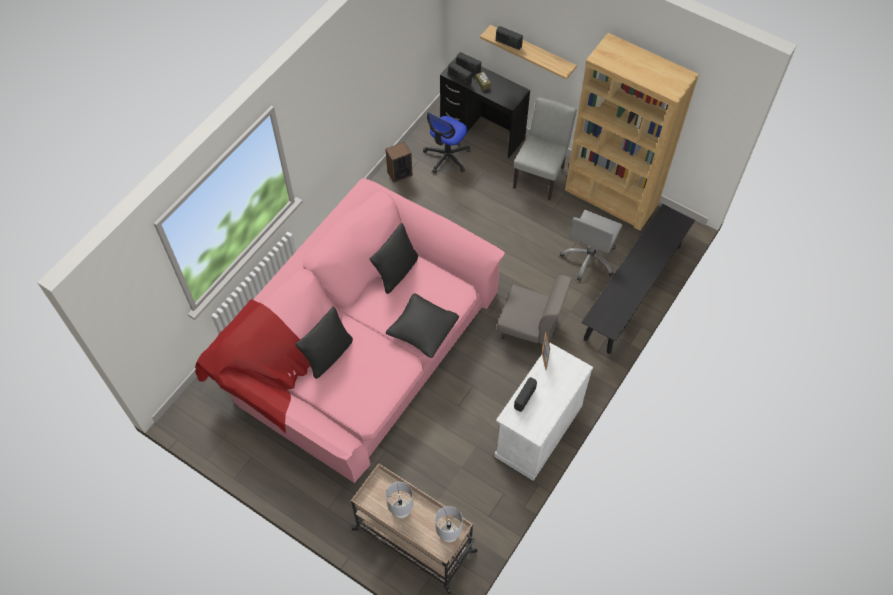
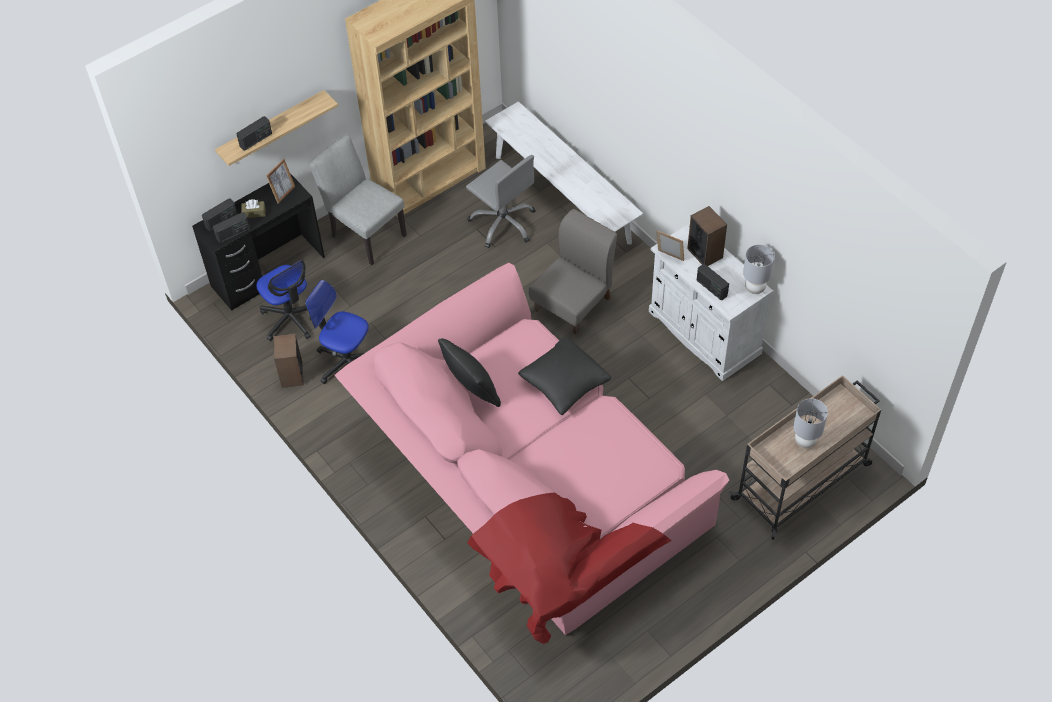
camera: 70 degrees left, 5 degrees down
black pillow [295,306,353,379] -> none
grey table lamp [435,506,463,543] -> grey table lamp moved to [743,244,775,294]
black bench [581,204,695,354] -> white bench [485,101,643,244]
none -> picture frame [266,158,295,204]
none -> office chair [305,280,369,384]
none -> speaker [687,206,727,266]

